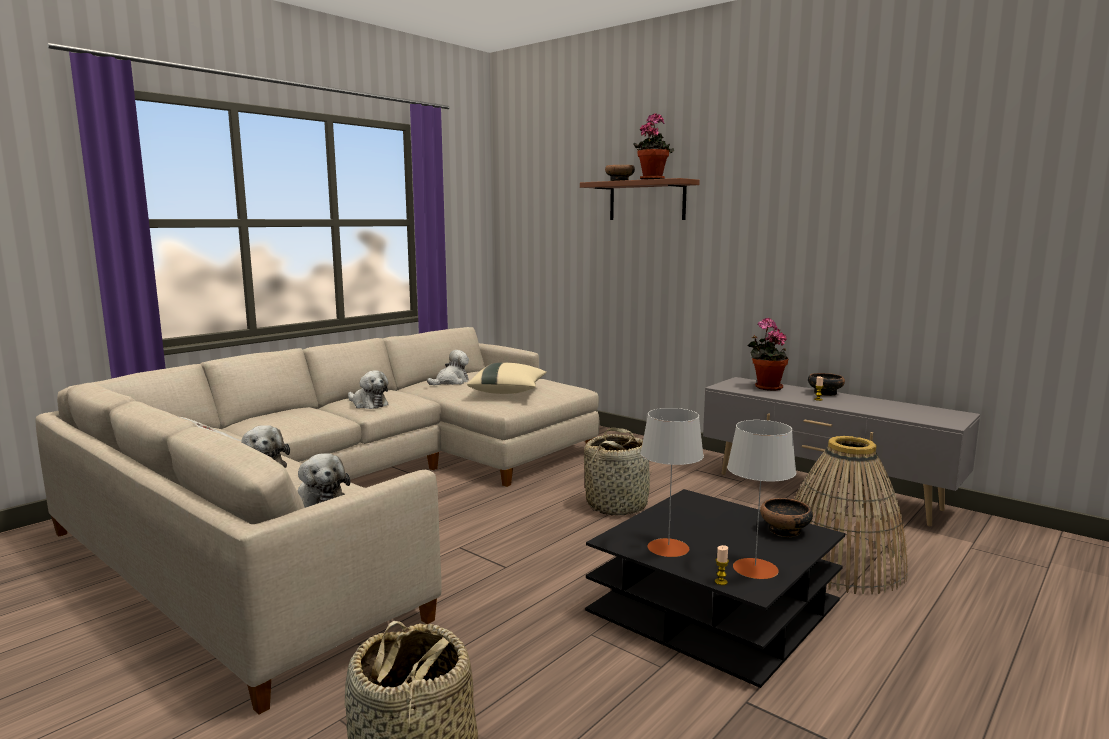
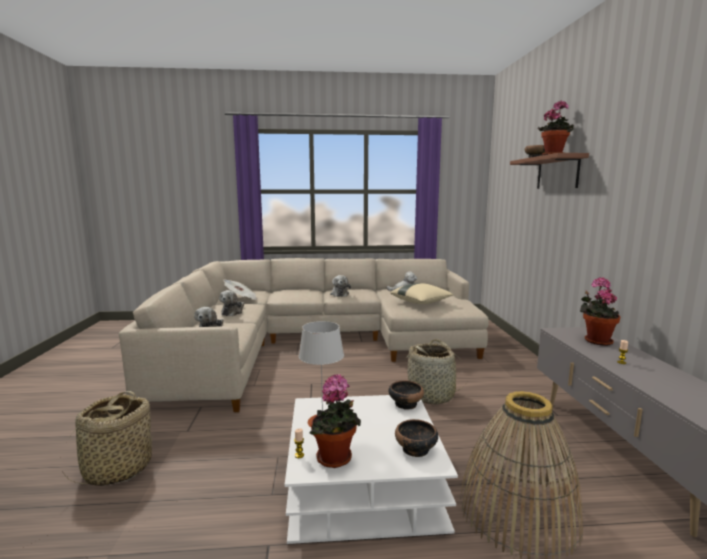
camera: 45 degrees right, 0 degrees up
black coffee table [585,489,845,688] -> white coffee table [285,395,458,544]
grey table lamp [727,420,796,579] -> potted plant [309,374,361,468]
bowl [808,373,845,396] -> bowl moved to [389,381,424,410]

